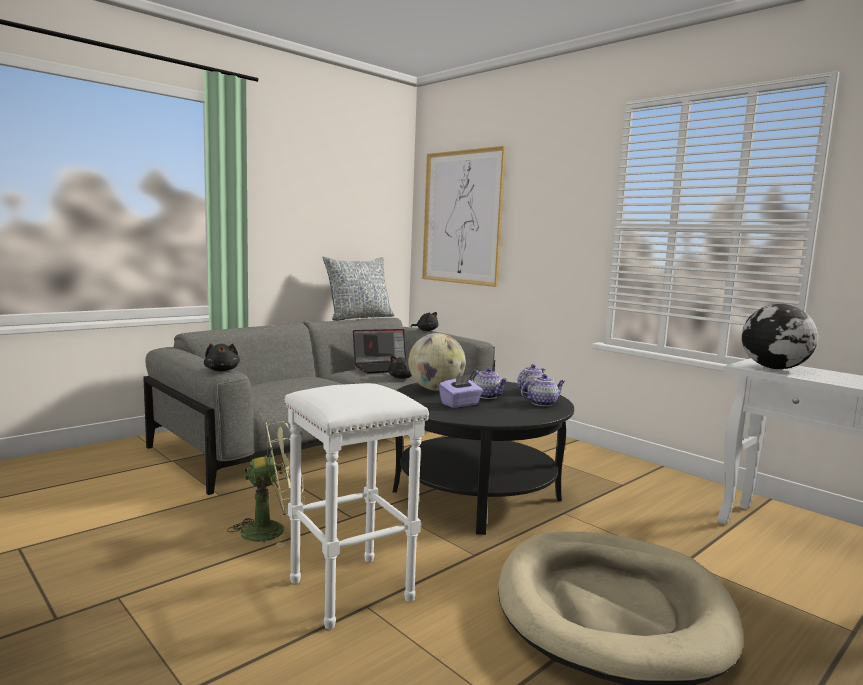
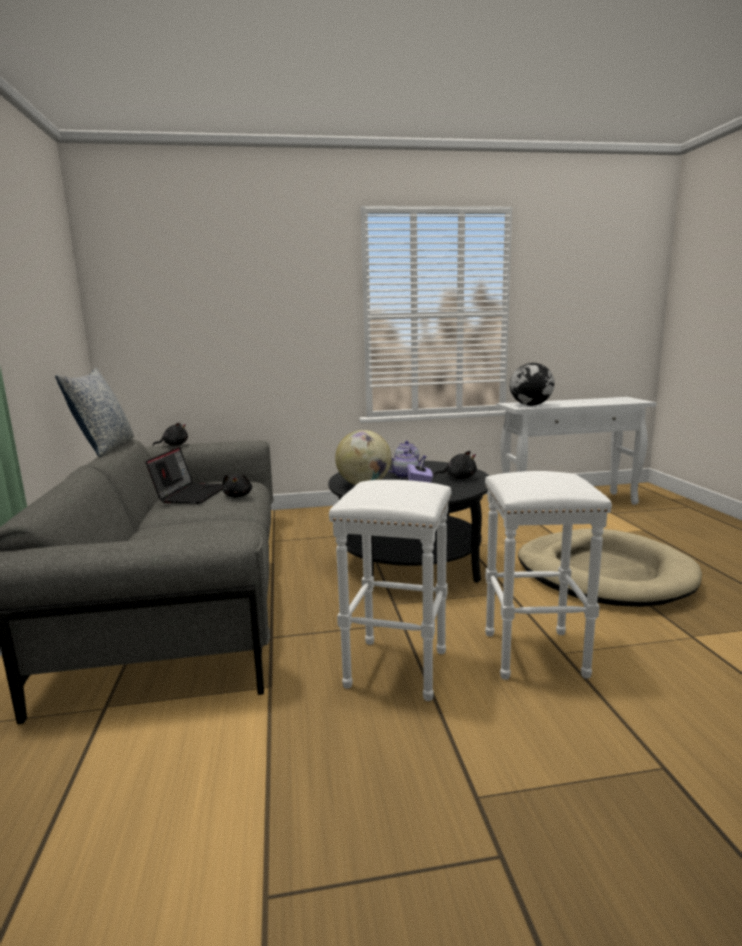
camera: 55 degrees left, 5 degrees up
black plush toy [204,343,240,371] -> black plush toy moved to [434,451,477,479]
green fan [227,421,304,548] -> white stool [329,480,451,701]
picture [422,146,506,287] -> none
teapot [521,374,565,406] -> none

